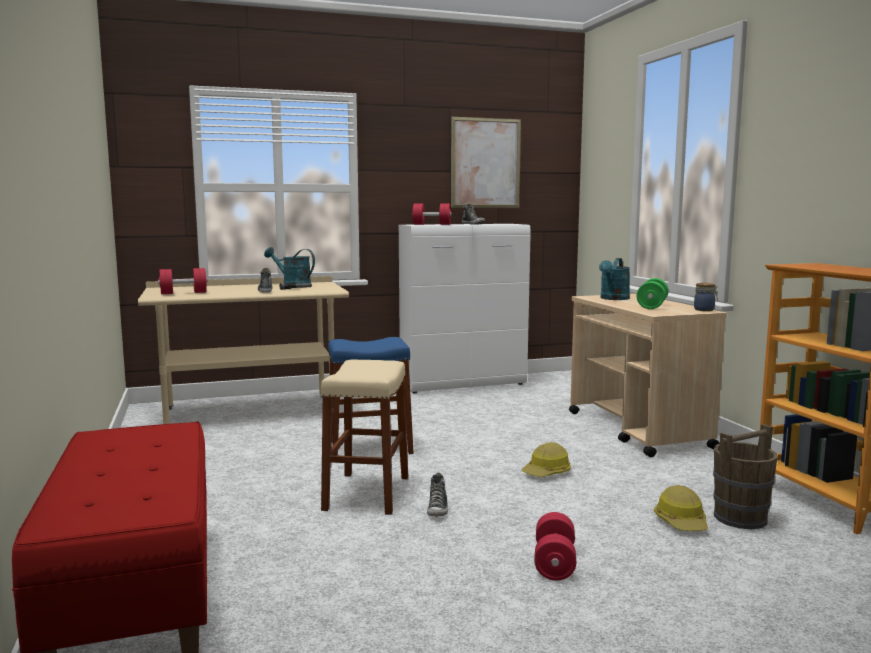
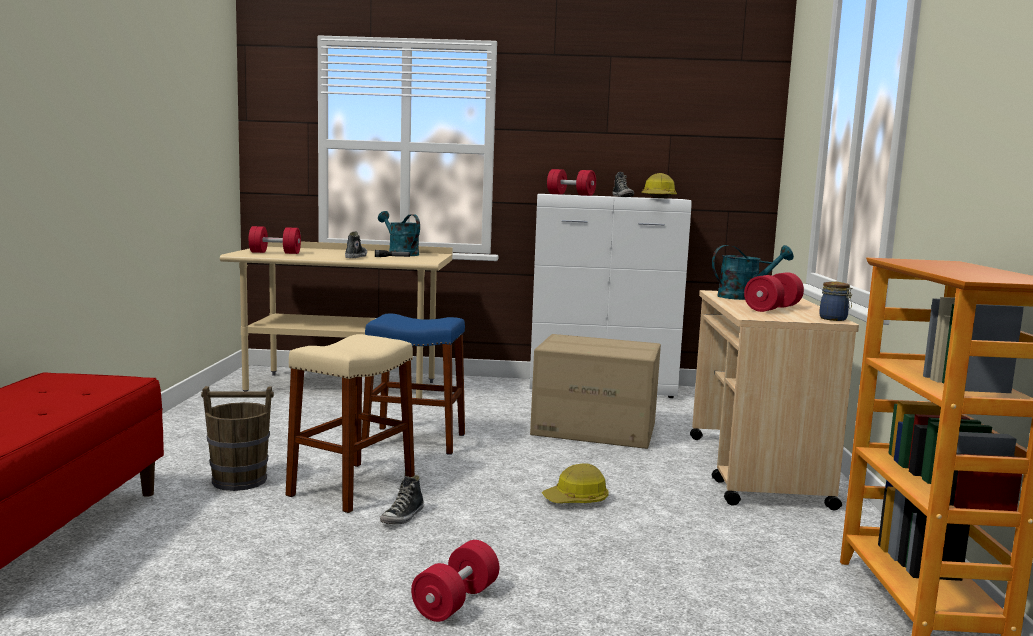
camera: 20 degrees right, 0 degrees up
picture [450,117,521,208] -> none
turquoise watering can [599,258,630,300] -> turquoise watering can turned 150 degrees counterclockwise [712,245,794,300]
green dumbbell [637,278,669,309] -> red dumbbell [744,272,804,312]
hard hat [654,485,708,531] -> hard hat moved to [642,173,677,198]
brown bucket [713,424,778,529] -> brown bucket moved to [201,386,274,491]
none -> cardboard box [530,334,661,449]

